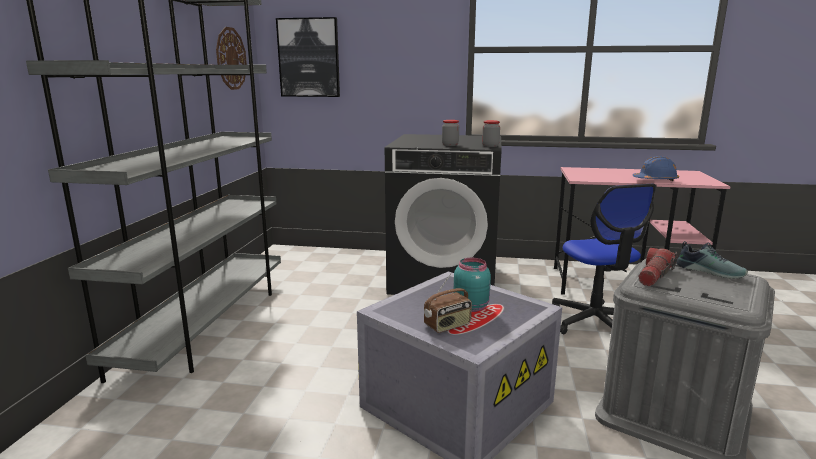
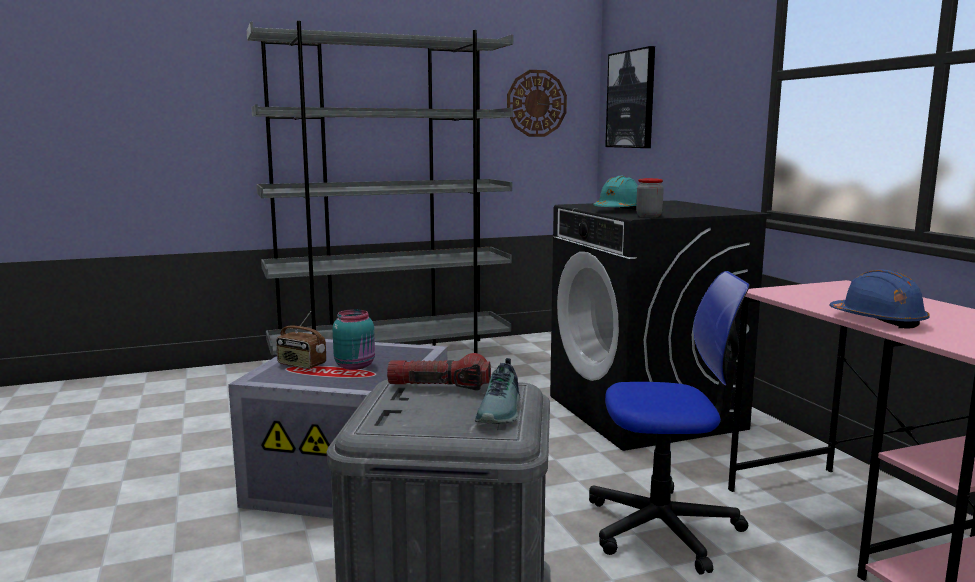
camera: 60 degrees right, 5 degrees down
jar [442,120,459,146] -> turquoise hard hat [593,176,638,210]
office chair [552,184,657,335] -> office chair turned 135 degrees counterclockwise [589,271,750,575]

